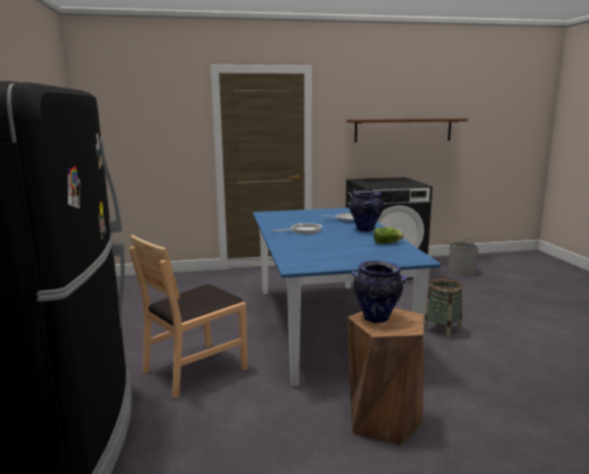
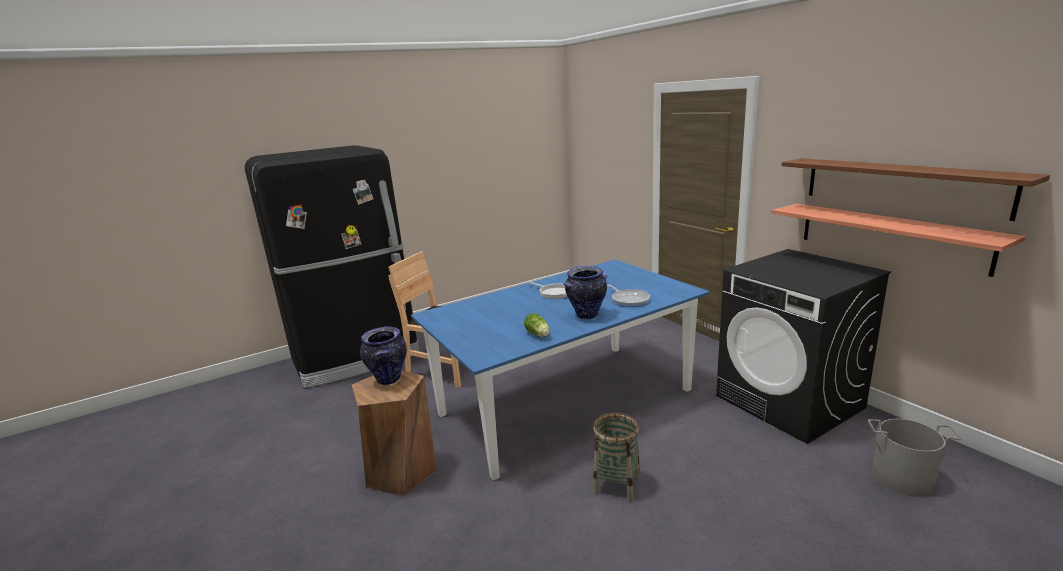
camera: 70 degrees right, 5 degrees up
none -> shelf [771,204,1026,277]

